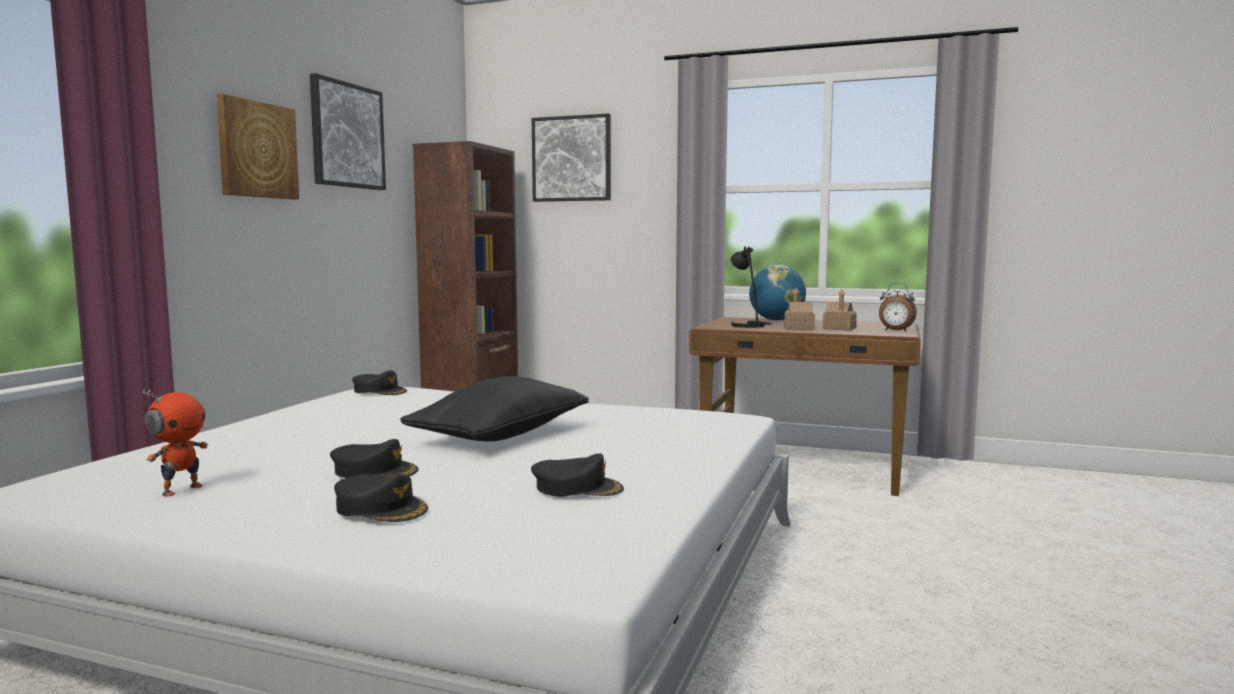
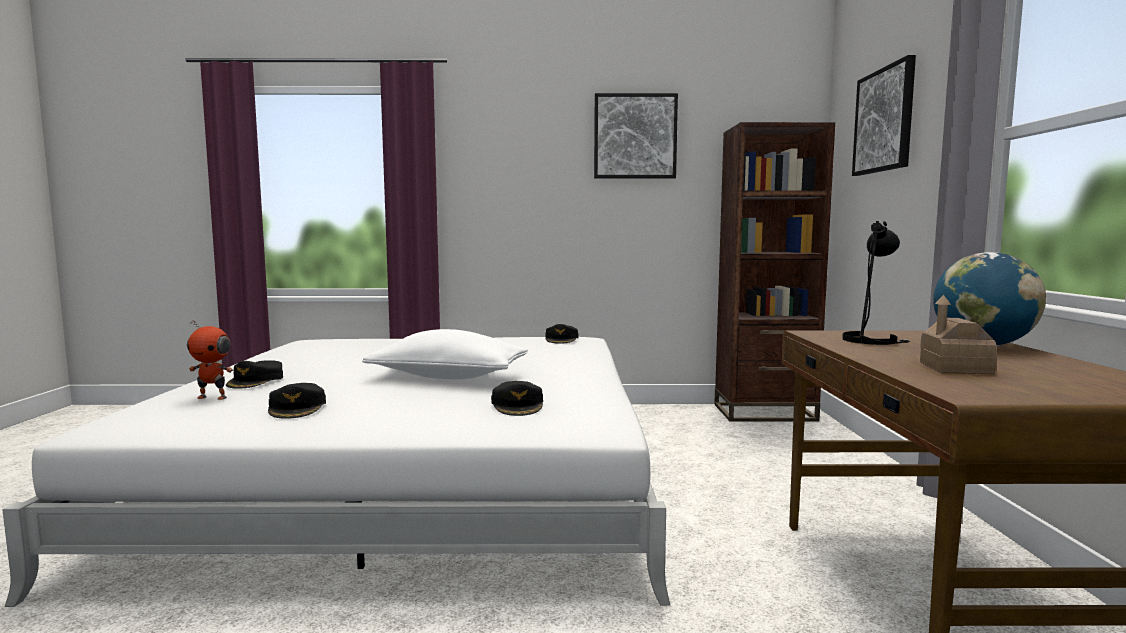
camera: 70 degrees right, 0 degrees up
toy robot [143,388,208,497] -> toy robot moved to [187,320,233,400]
picture [217,94,299,199] -> none
black cap [330,439,419,478] -> black cap moved to [491,381,543,416]
black pillow [400,376,589,441] -> white pillow [362,329,528,379]
toy house [784,288,815,330] -> none
alarm clock [879,283,917,331] -> none

